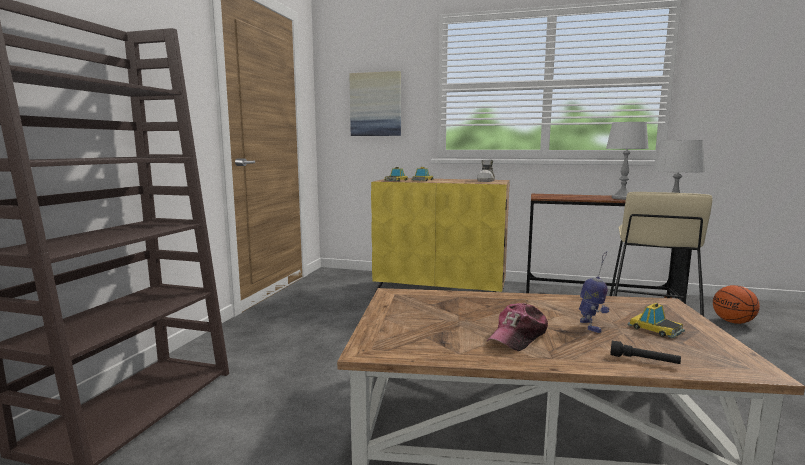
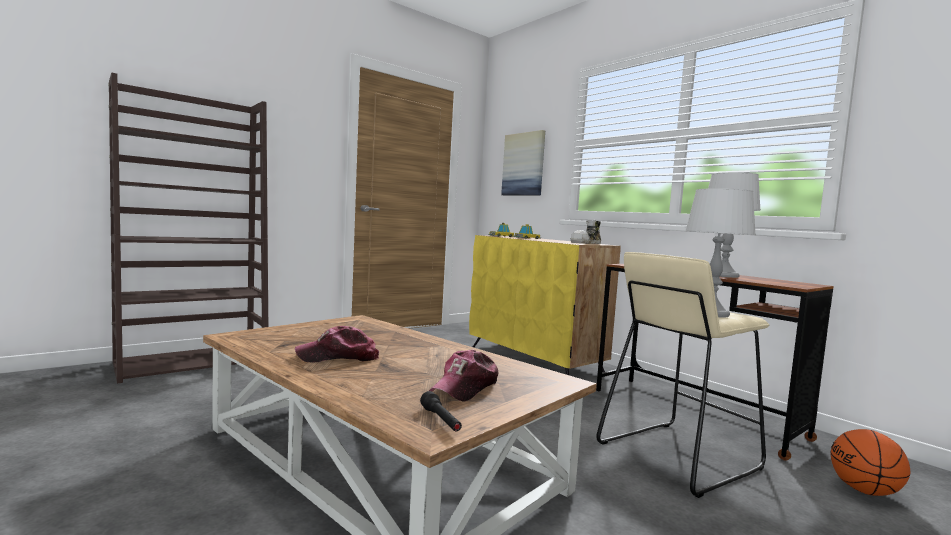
camera: 35 degrees right, 5 degrees down
toy robot [579,251,610,333] -> none
black flashlight [610,341,681,364] -> black flashlight moved to [420,391,462,431]
toy car [628,303,685,338] -> cap [429,350,498,402]

